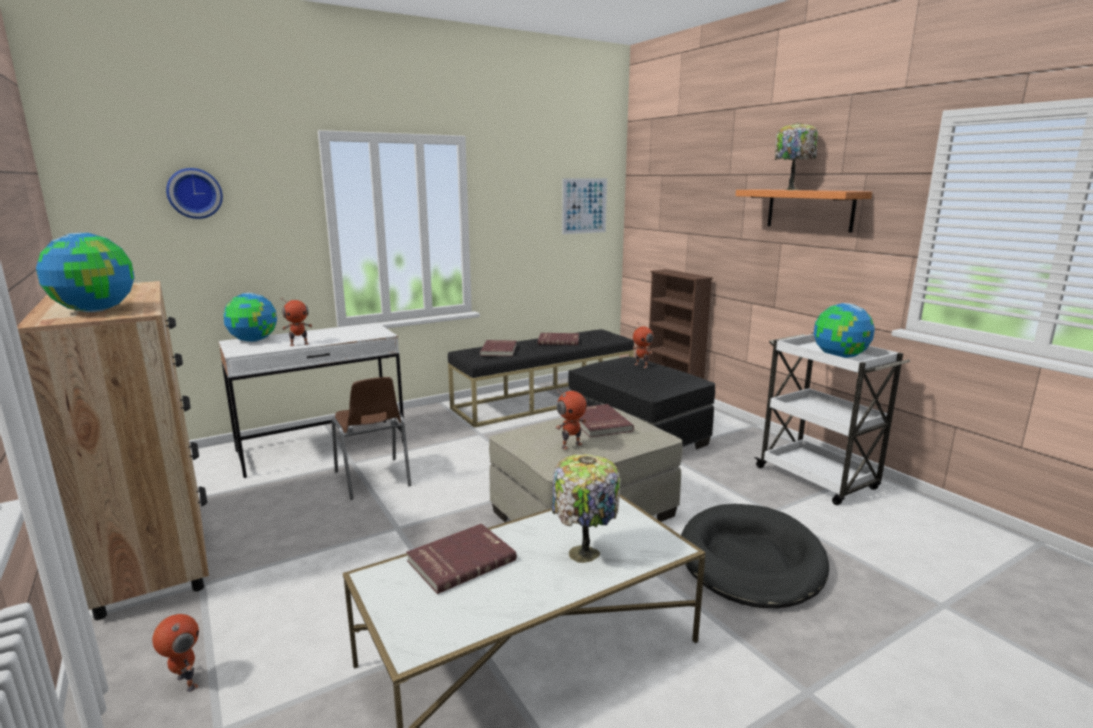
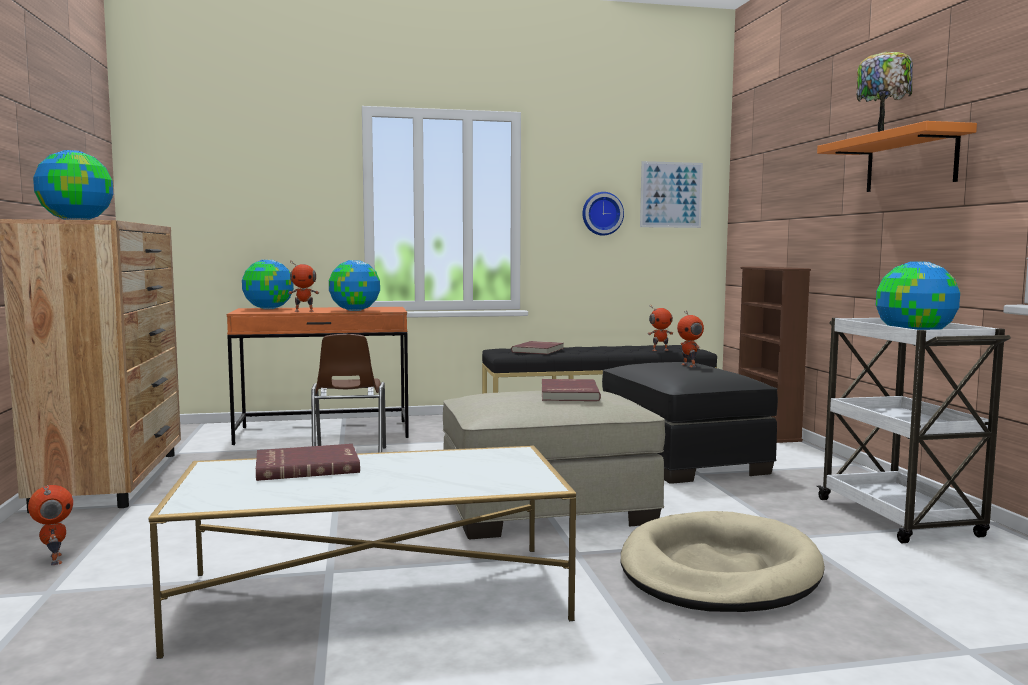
camera: 20 degrees right, 10 degrees down
wall clock [166,168,223,219] -> wall clock moved to [583,192,624,236]
white desk [218,323,404,478] -> orange desk [227,307,409,445]
red book [538,333,579,345] -> none
table lamp [552,454,621,563] -> none
toy robot [556,389,587,449] -> toy robot moved to [648,306,673,351]
black dog bed [681,504,829,608] -> beige dog bed [621,511,825,612]
none -> globe [329,260,380,311]

